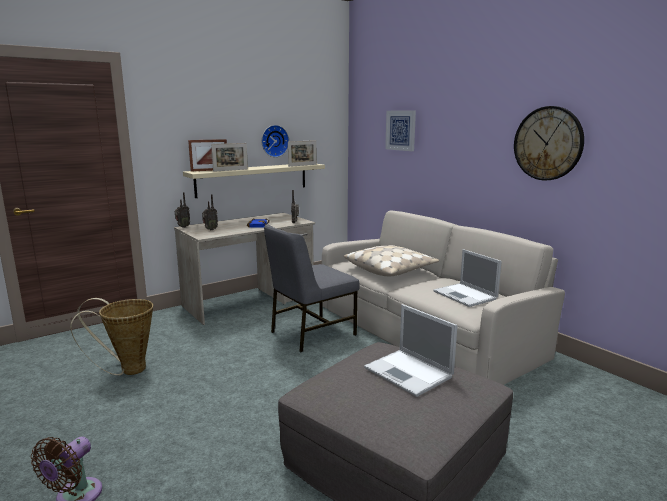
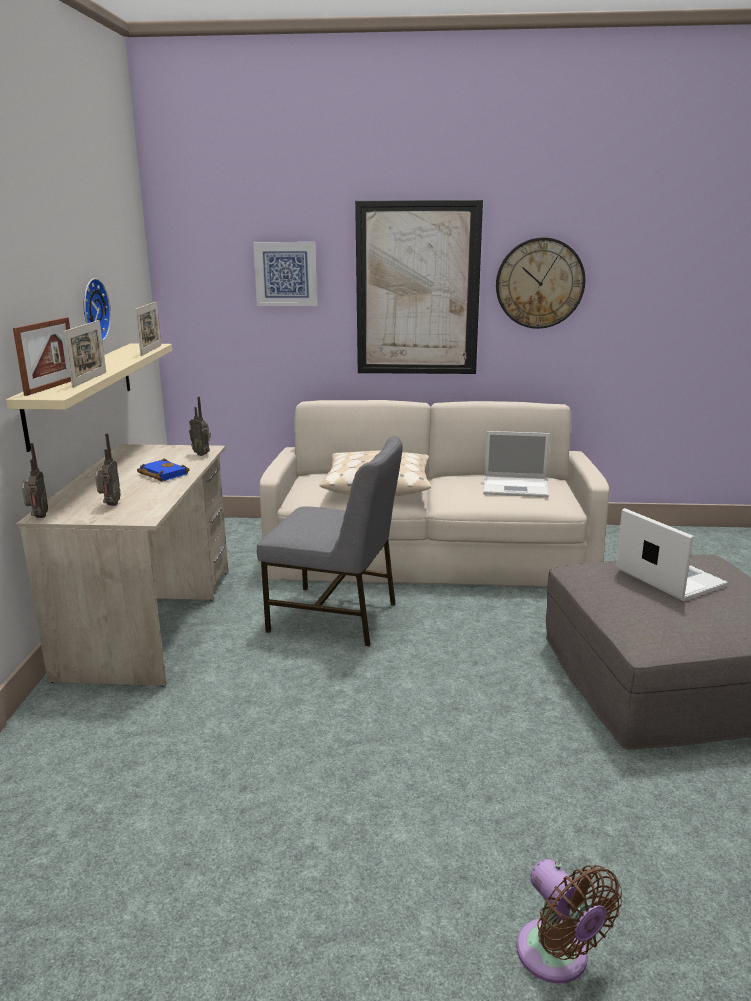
camera: 50 degrees left, 5 degrees up
basket [70,298,153,375] -> none
grey chair [264,224,360,352] -> grey chair turned 75 degrees counterclockwise [257,436,403,646]
laptop [364,304,457,397] -> laptop turned 120 degrees counterclockwise [616,508,728,601]
none -> picture [355,200,483,374]

